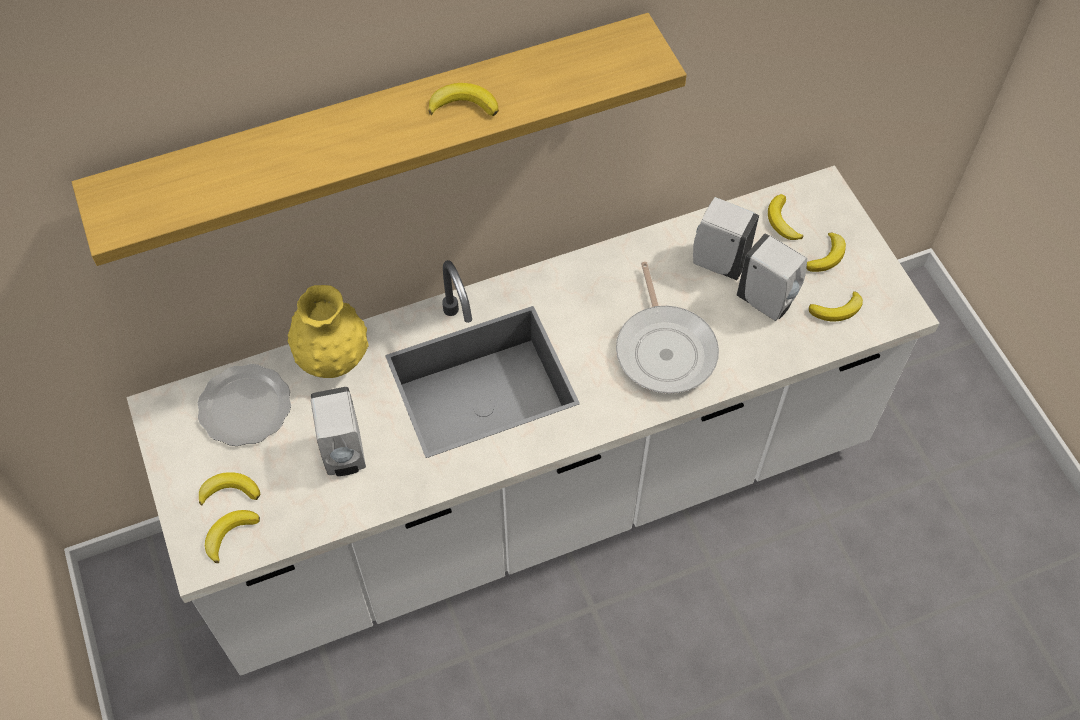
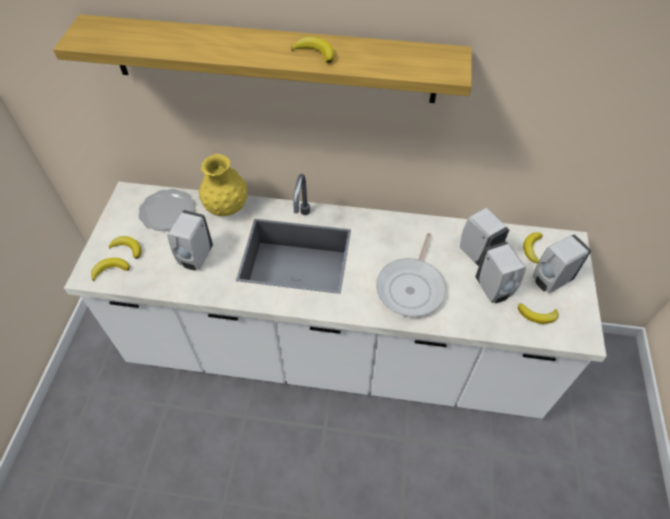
camera: 30 degrees right, 5 degrees down
banana [806,232,846,272] -> white soap dispenser [533,235,591,293]

